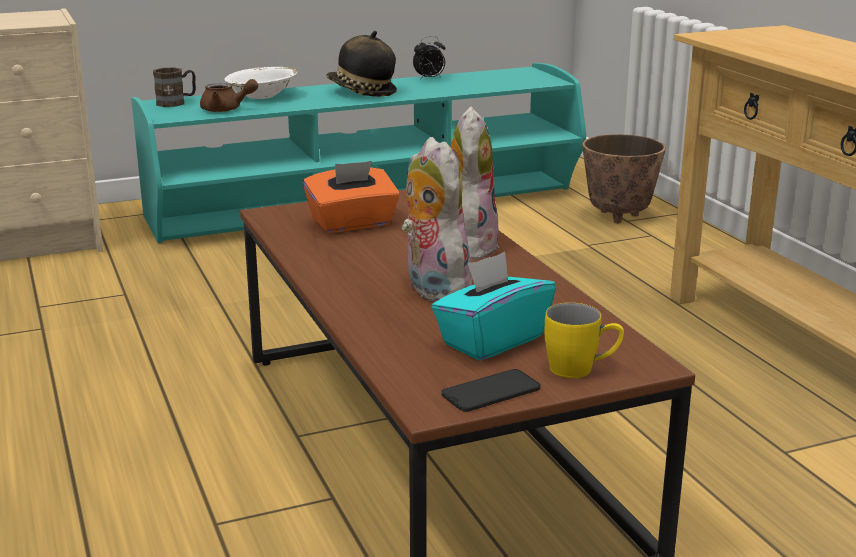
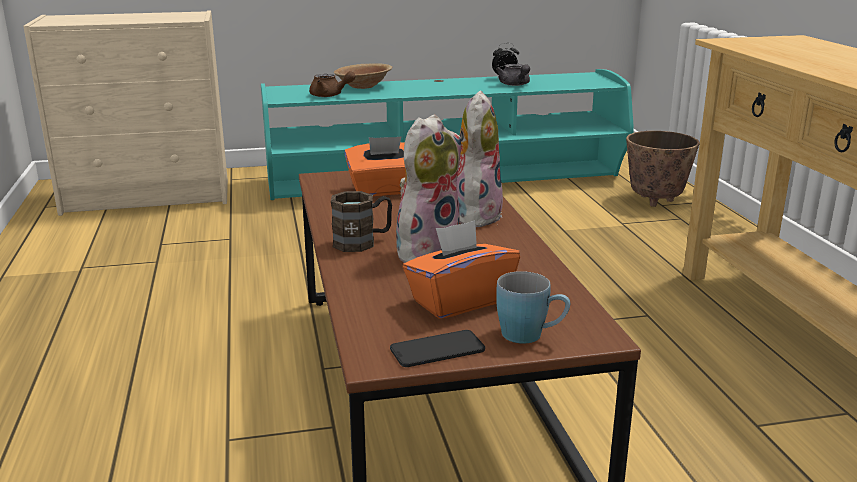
camera: 10 degrees right, 0 degrees up
brown mug [153,67,196,107] -> brown mug moved to [331,191,392,252]
white bowl [225,67,297,99] -> brown bowl [334,63,392,89]
hat [326,31,397,97] -> none
plush toy [401,137,472,302] -> plush toy turned 60 degrees clockwise [396,114,461,263]
turquoise tissue box [432,252,556,360] -> orange tissue box [403,220,520,319]
yellow mug [544,303,624,378] -> blue mug [496,271,570,344]
none -> grey teapot [496,64,530,86]

